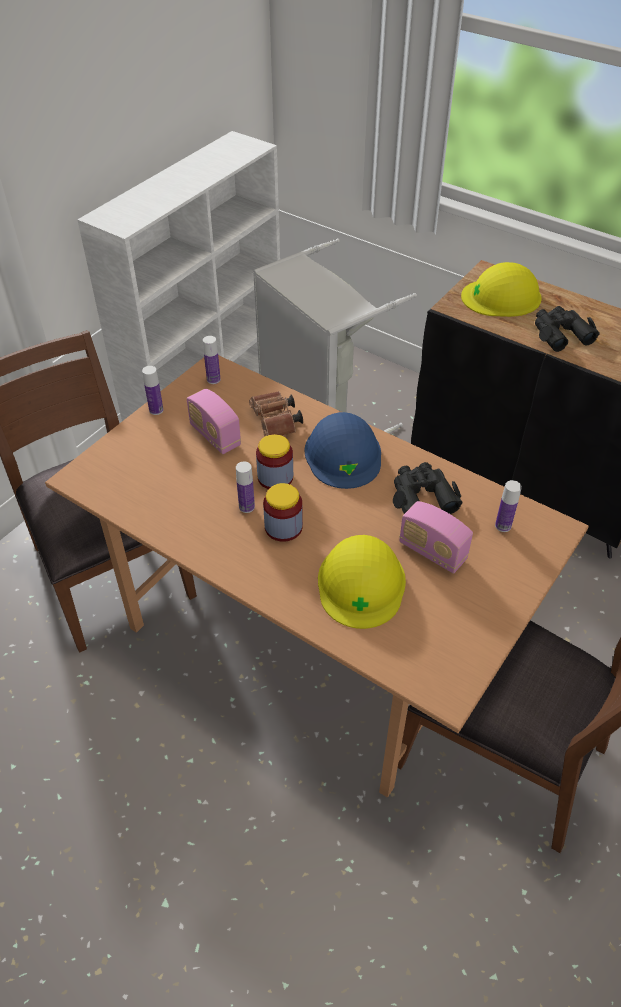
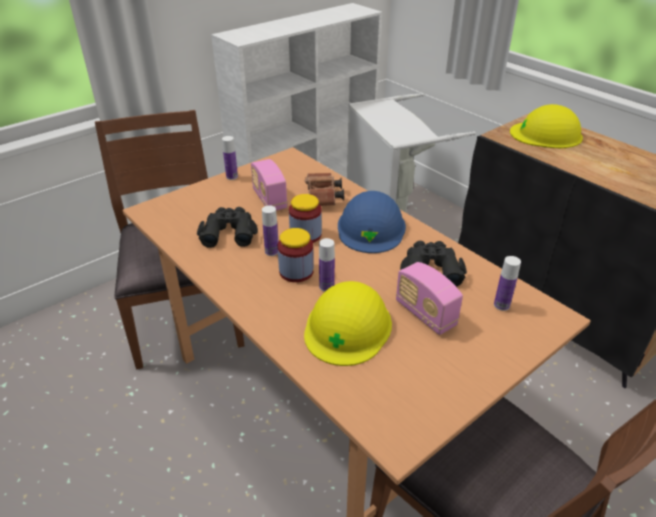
camera: 15 degrees right, 10 degrees down
bottle [203,336,221,384] -> bottle moved to [319,238,335,292]
black binoculars [535,306,600,352] -> black binoculars moved to [197,207,258,248]

